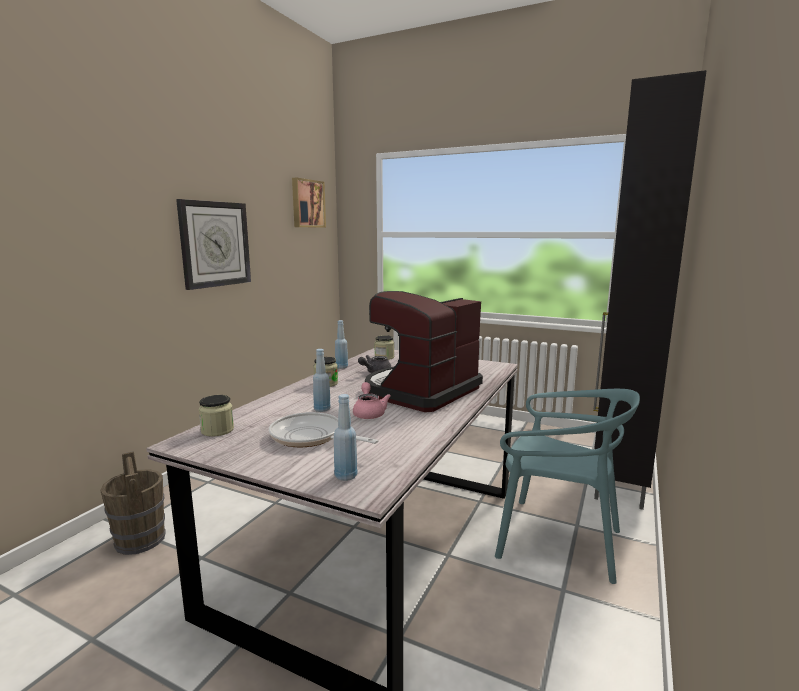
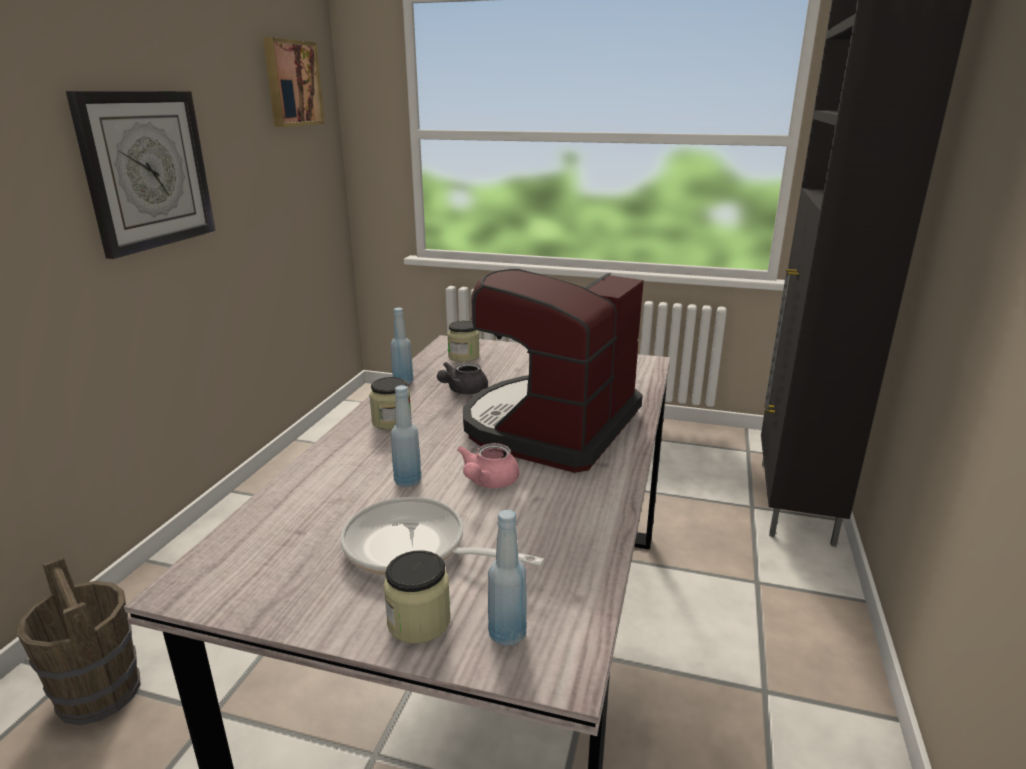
camera: 10 degrees left, 10 degrees up
jar [199,395,234,437] -> jar moved to [384,550,451,644]
pink teapot [353,382,391,419] -> pink teapot turned 135 degrees counterclockwise [457,443,520,488]
turquoise chair [495,389,640,584] -> none

